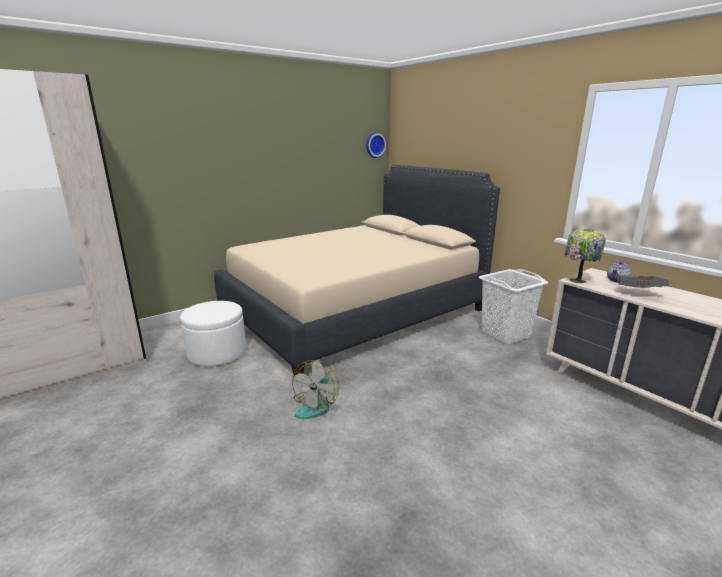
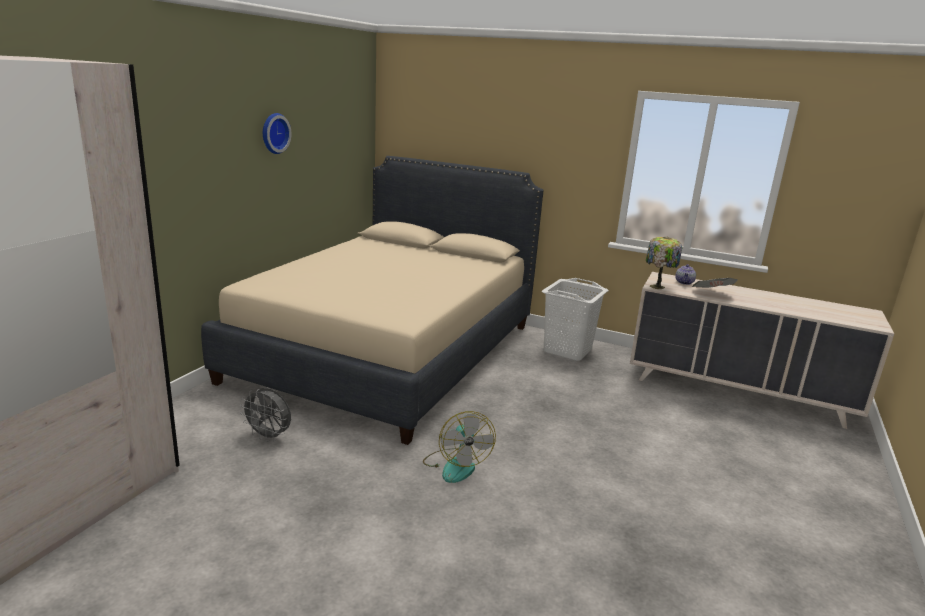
camera: 30 degrees left, 0 degrees up
white ottoman [180,301,246,366] -> grey fan [240,388,291,442]
wall clock [366,132,386,158] -> wall clock moved to [263,113,291,154]

